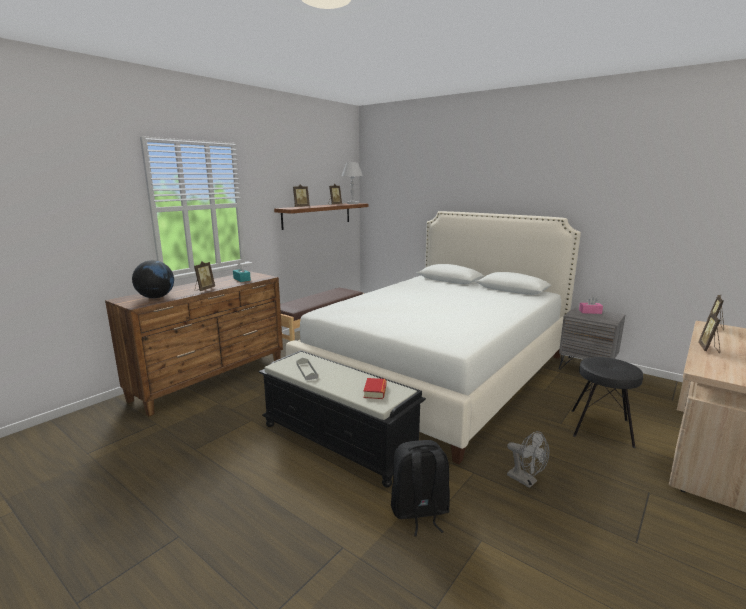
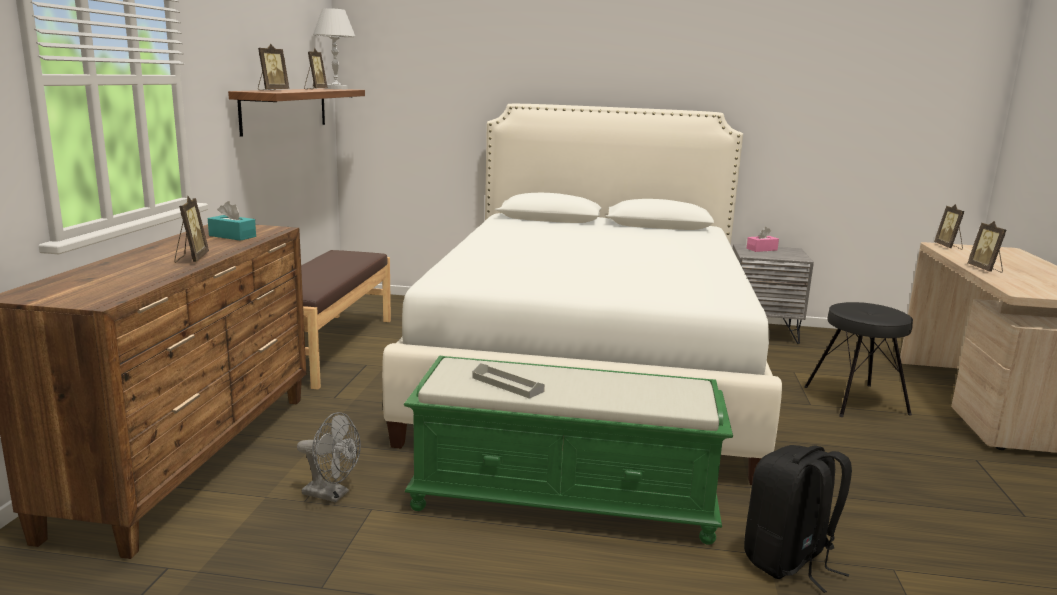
camera: 30 degrees left, 0 degrees up
globe [132,260,174,298] -> none
black bench [259,350,426,487] -> green bench [404,356,733,545]
book [364,378,387,399] -> none
grey fan [507,431,549,488] -> grey fan moved to [297,412,361,502]

